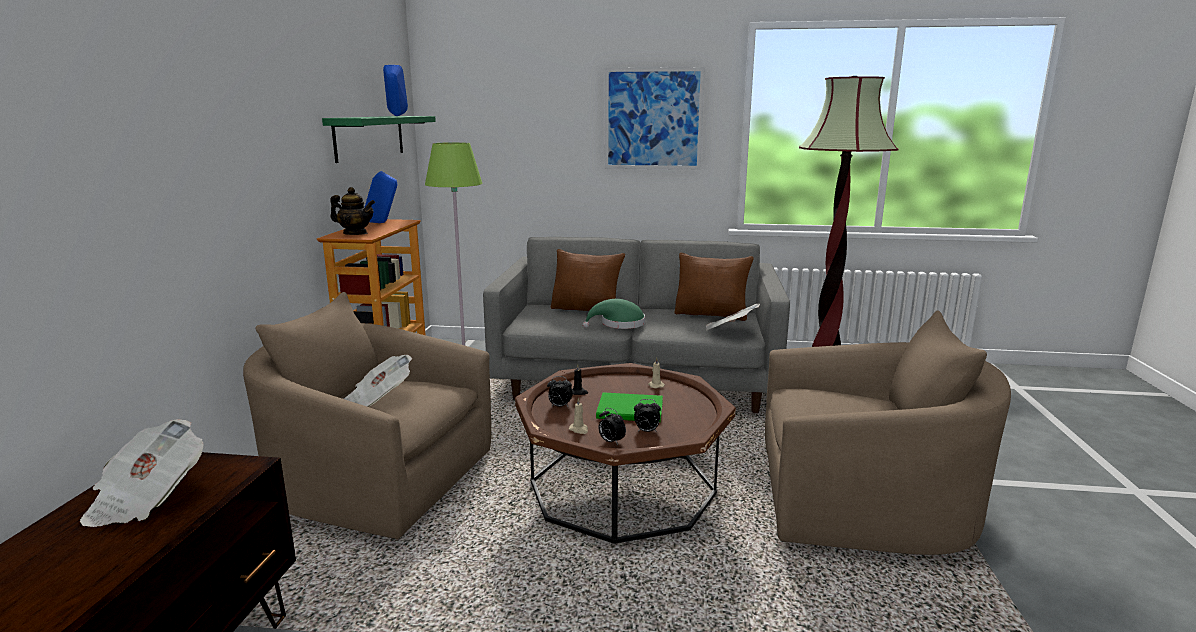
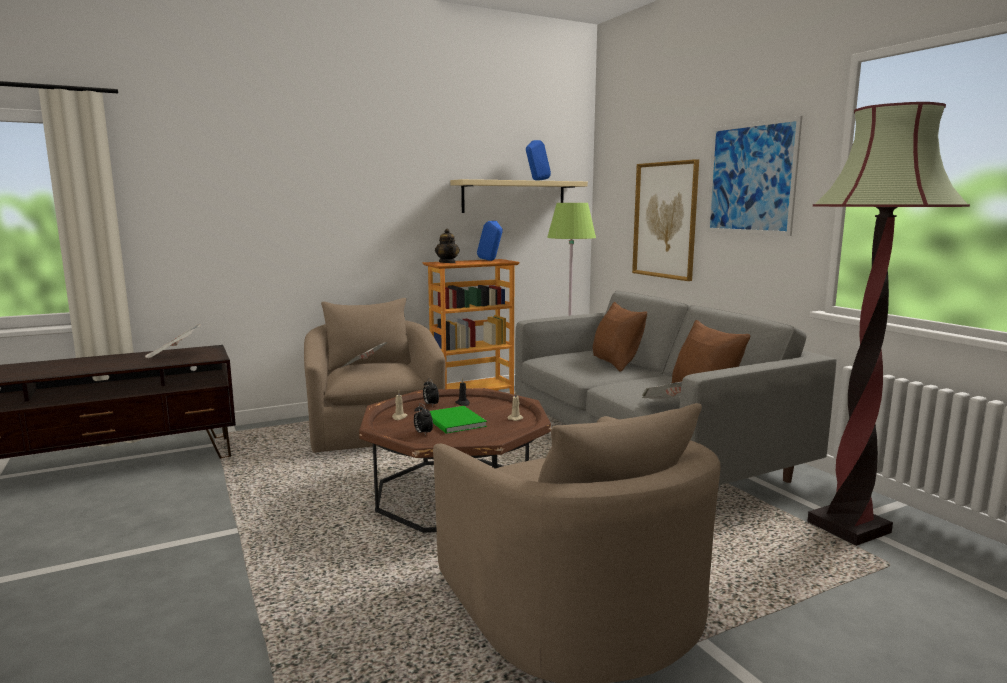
camera: 55 degrees right, 5 degrees down
green shelf [322,116,436,163] -> beige shelf [450,179,588,213]
green hat [583,299,645,329] -> none
alarm clock [598,408,626,445] -> none
none -> picture [632,159,699,281]

